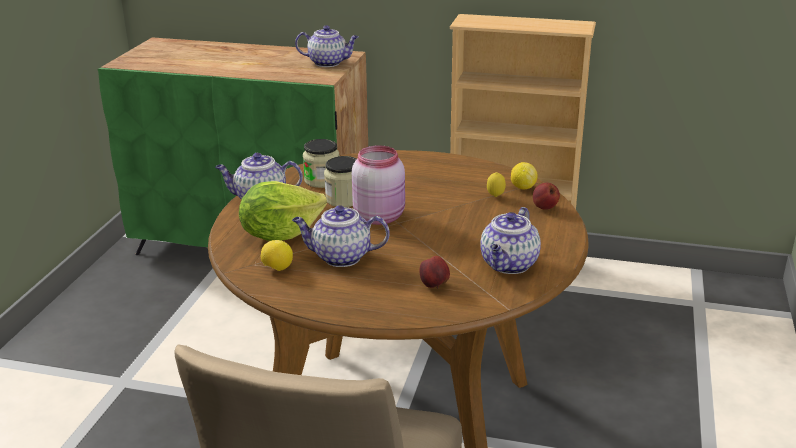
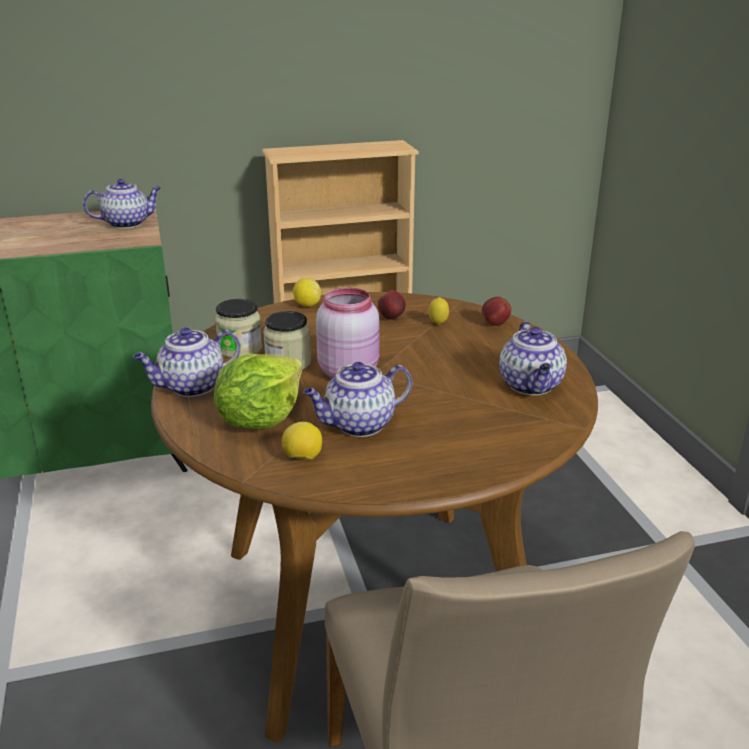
camera: 30 degrees left, 0 degrees up
apple [419,256,450,289] -> apple moved to [378,290,406,320]
lemon [511,162,538,189] -> lemon moved to [293,278,321,307]

